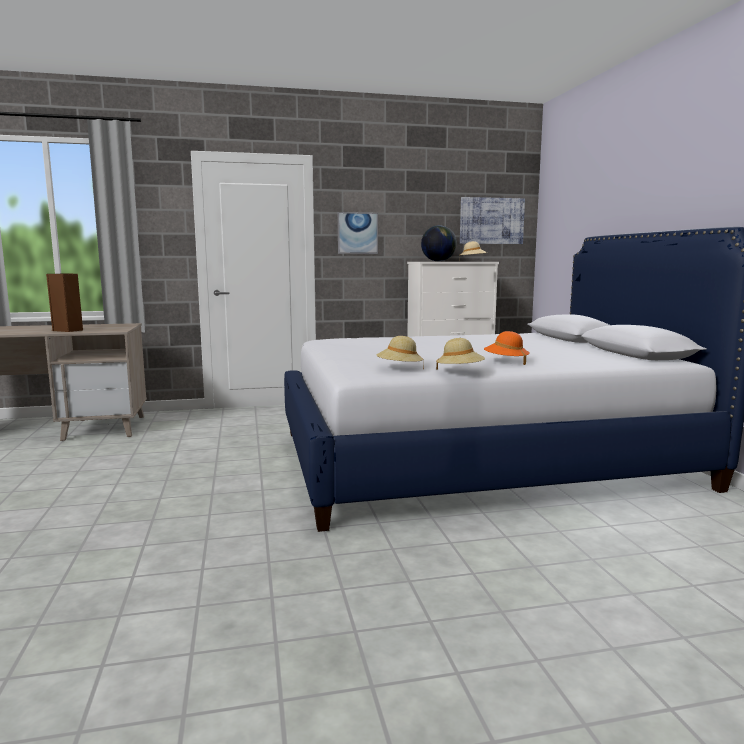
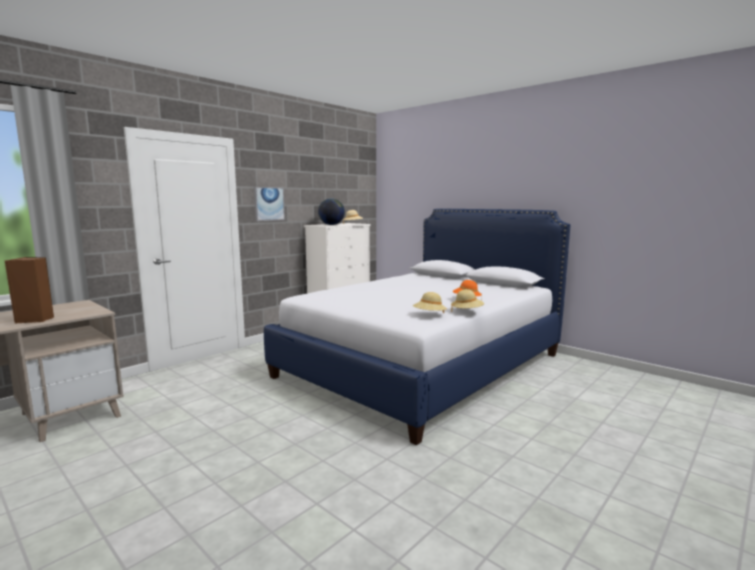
camera: 35 degrees left, 0 degrees up
picture [460,197,525,244] -> none

